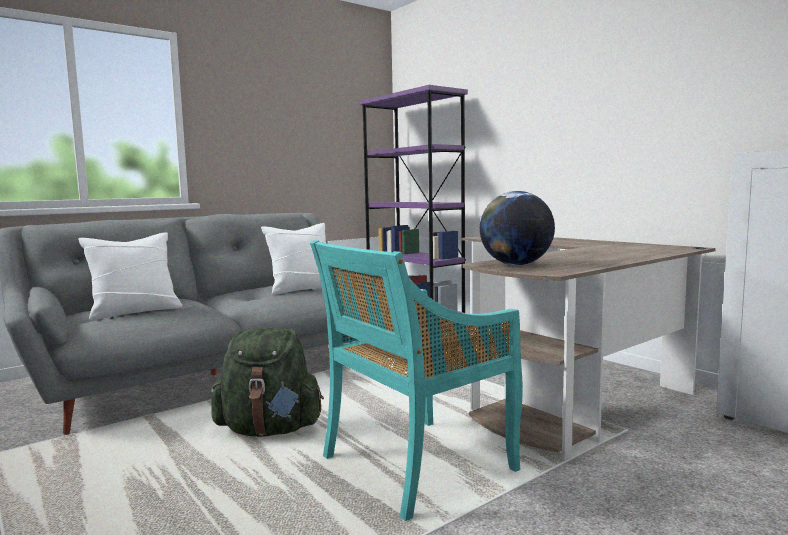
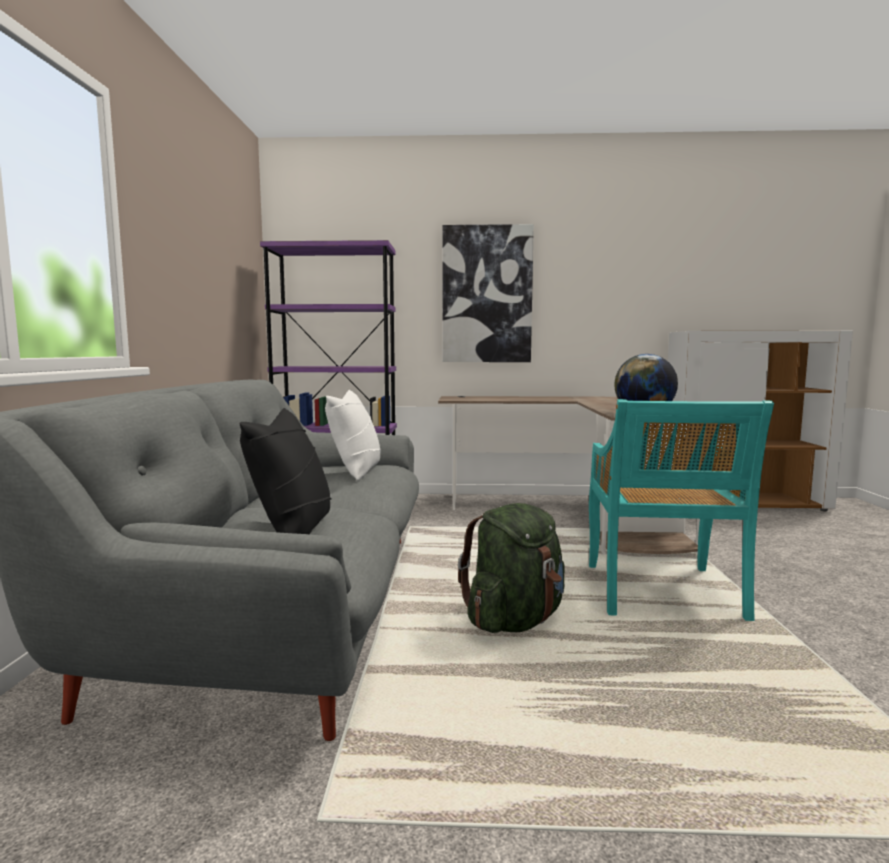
camera: 50 degrees left, 0 degrees up
white pillow [78,232,182,320] -> black pillow [240,408,332,534]
none -> picture [442,224,534,362]

